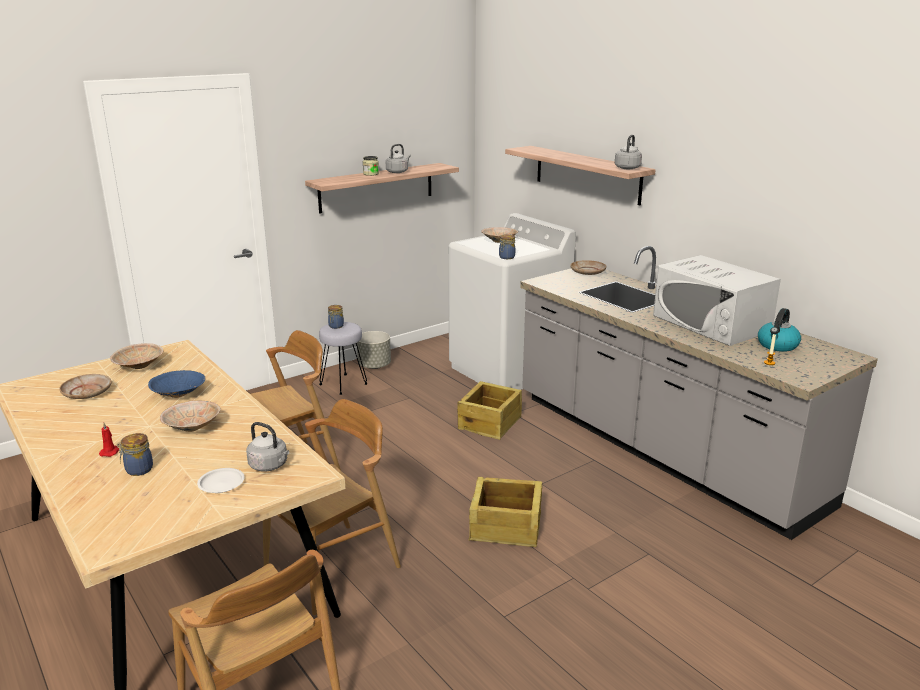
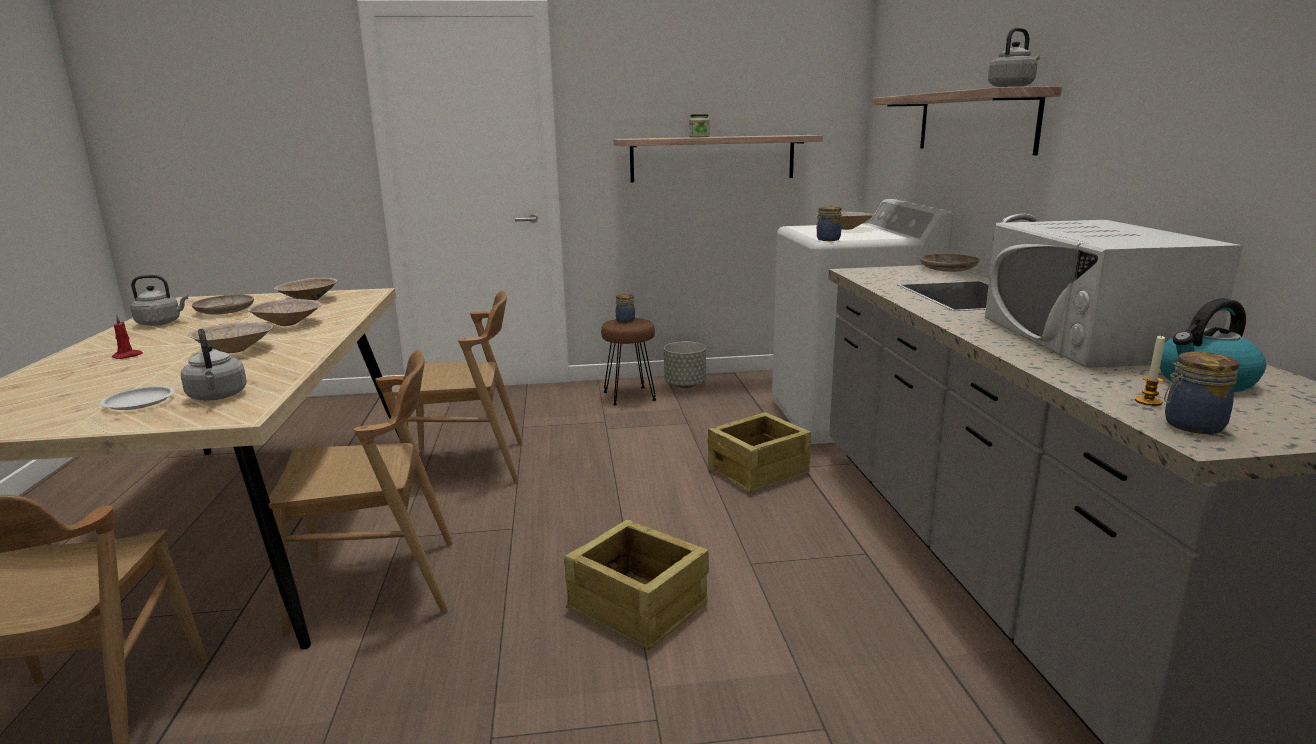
camera: 30 degrees right, 5 degrees down
jar [117,433,153,476] -> jar moved to [1164,352,1239,434]
blue bowl [148,370,206,398] -> beige bowl [247,299,322,326]
grey stool [319,322,368,395] -> brown stool [601,318,656,405]
grey kettle [386,144,411,173] -> grey kettle moved to [131,275,188,326]

